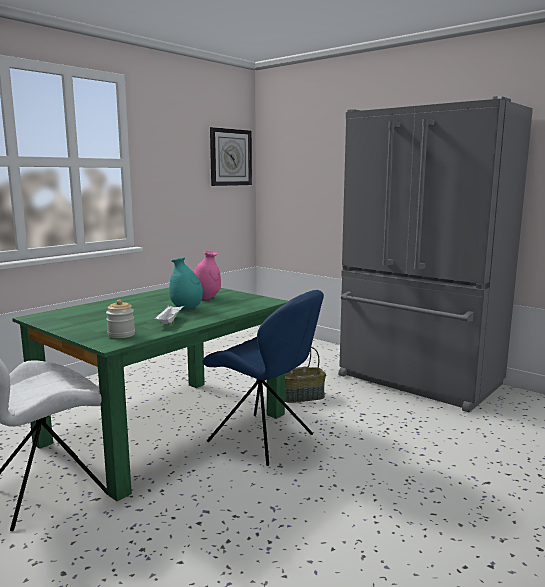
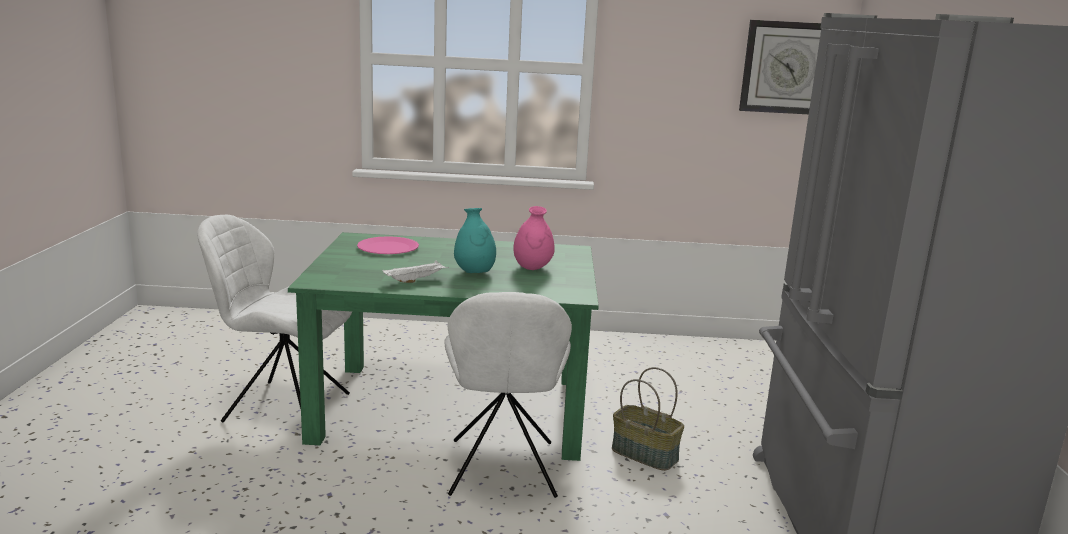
camera: 50 degrees right, 5 degrees up
jar [106,299,135,338] -> none
blue chair [202,290,324,466] -> white chair [445,292,572,498]
none -> pink plate [357,236,419,254]

